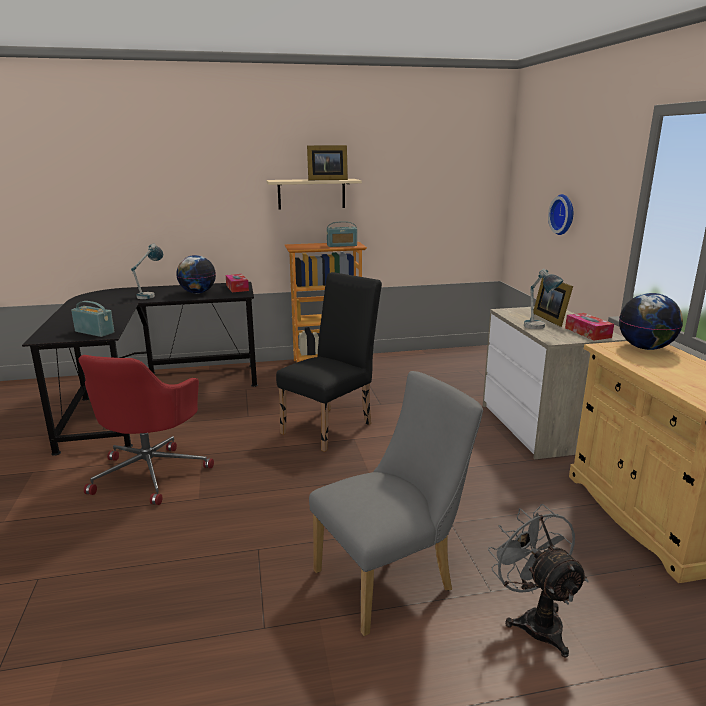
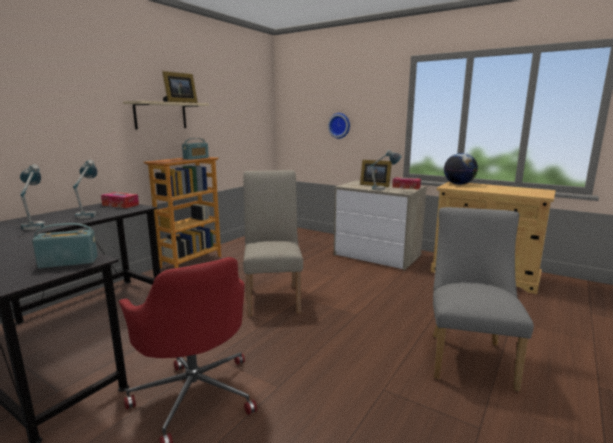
camera: 45 degrees left, 5 degrees down
globe [177,255,216,294] -> table lamp [73,160,97,219]
black chair [276,272,382,452] -> beige chair [243,170,303,316]
grey fan [488,504,589,658] -> none

